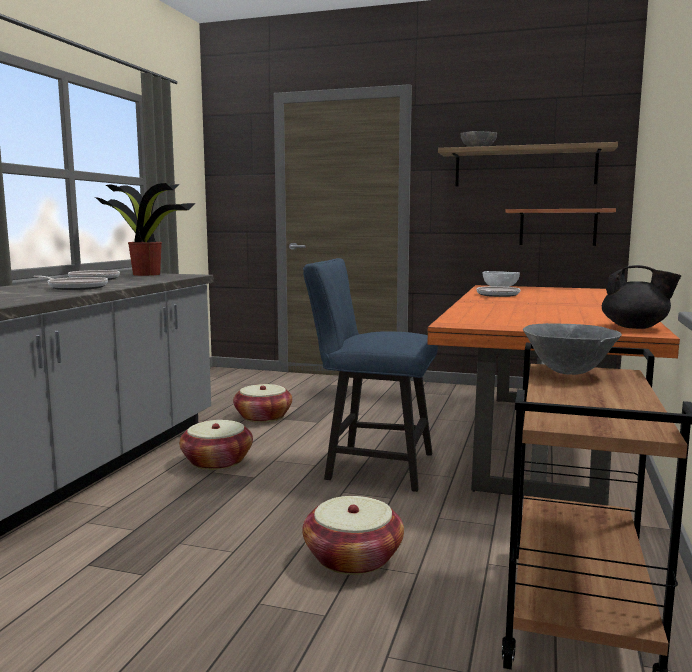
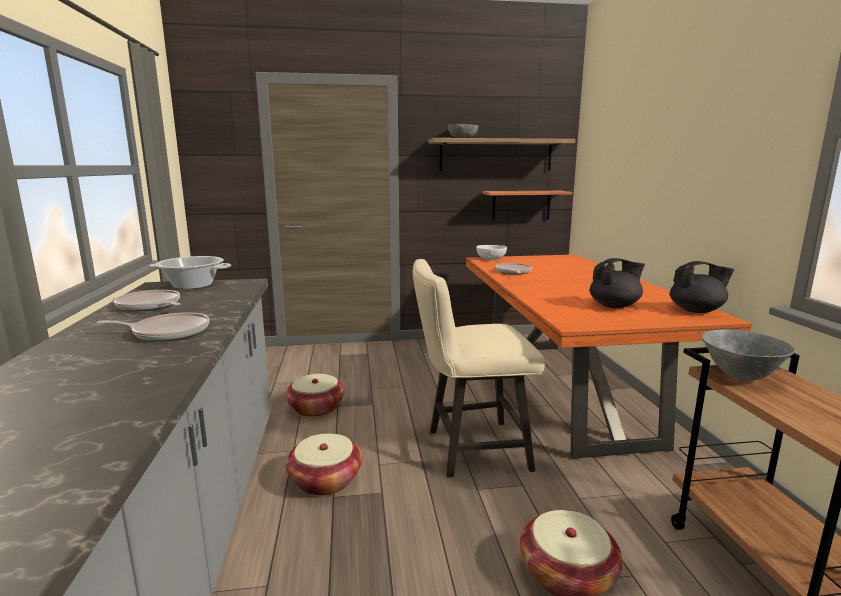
camera: 25 degrees left, 5 degrees up
potted plant [95,183,196,276] -> cooking pot [150,256,231,289]
blue chair [303,258,438,492] -> beige chair [413,259,545,478]
none -> black teapot [590,258,645,308]

